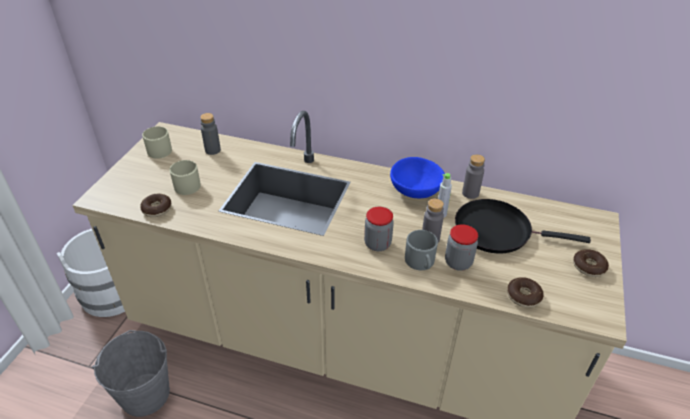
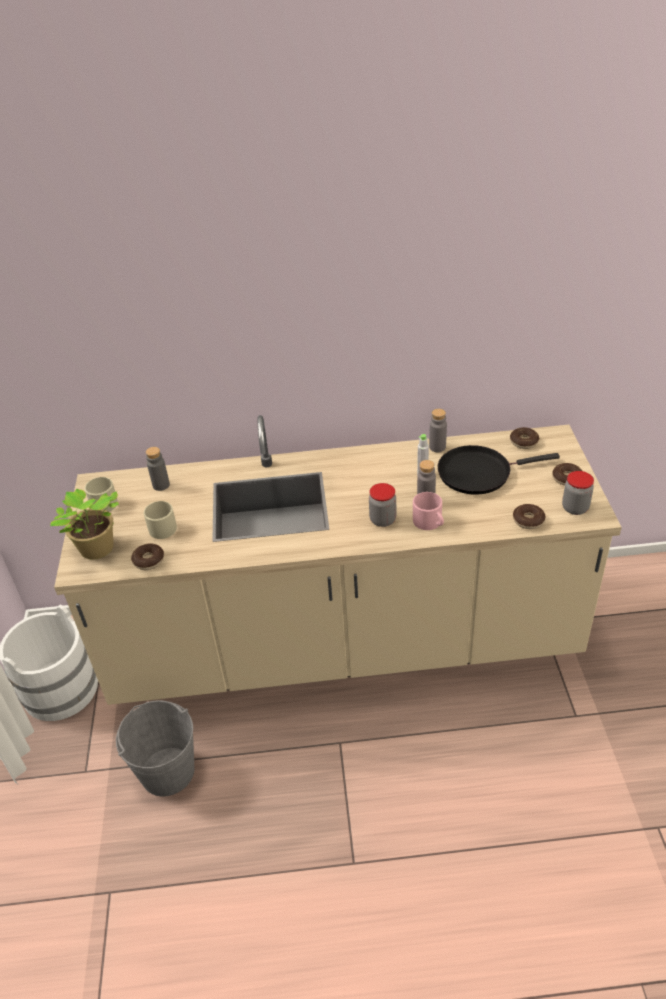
camera: 20 degrees left, 0 degrees up
blue bowl [390,157,445,198] -> none
grey mug [405,230,438,270] -> pink mug [413,492,444,530]
jar [445,224,478,271] -> jar moved to [562,471,594,515]
none -> potted plant [50,489,119,559]
none -> donut [510,427,539,449]

